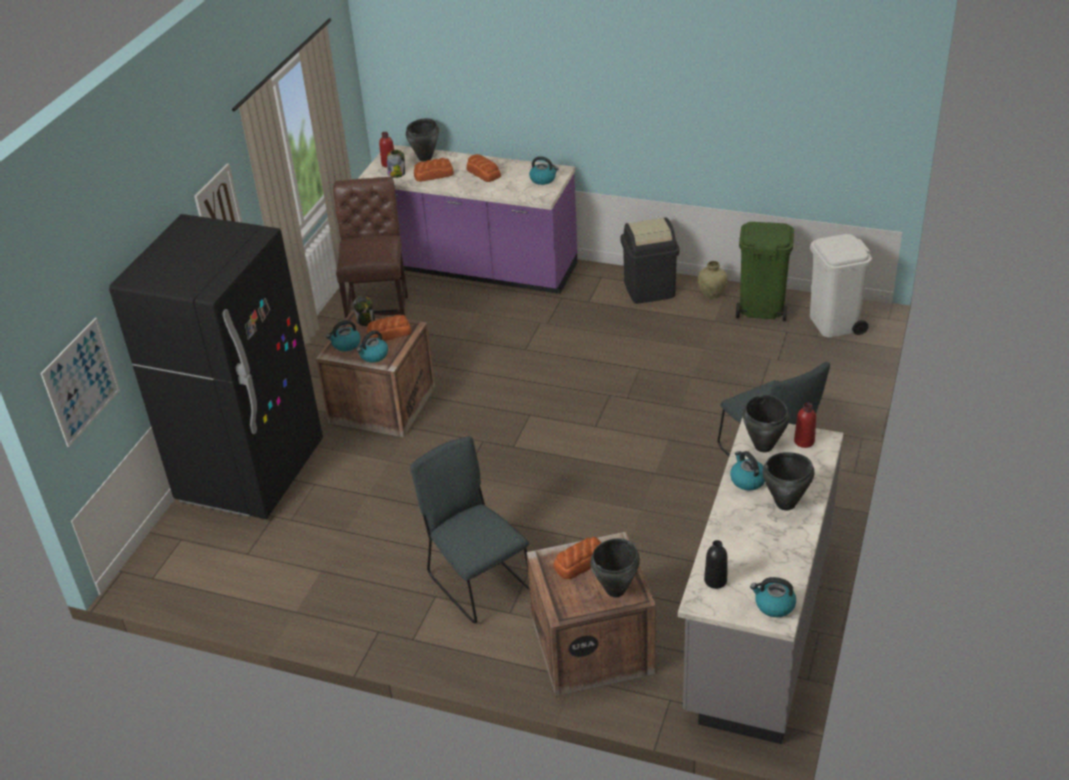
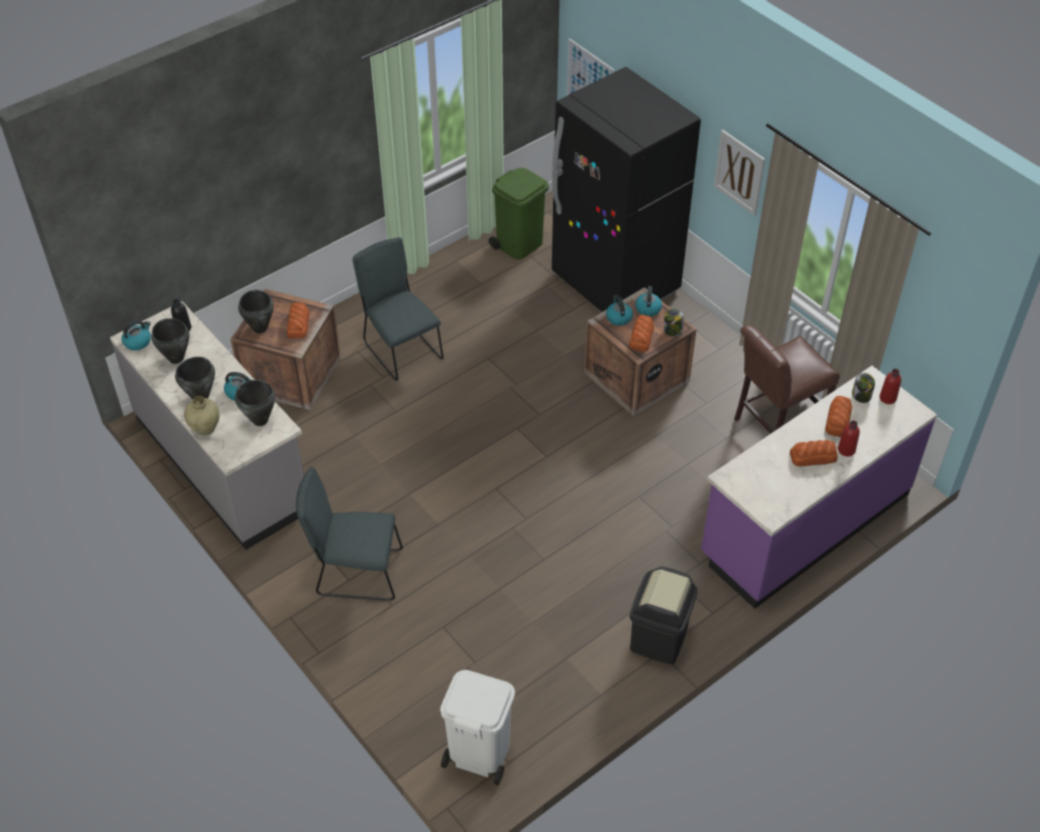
camera: 120 degrees right, 10 degrees up
brown chair [333,177,408,319] -> brown chair turned 120 degrees clockwise [734,325,840,434]
black cooking pot [406,118,439,162] -> black cooking pot moved to [151,318,190,364]
grey chair [410,436,530,623] -> grey chair turned 120 degrees counterclockwise [353,237,444,381]
kettle [529,156,559,185] -> none
beige vase [698,261,728,299] -> beige vase moved to [184,396,220,436]
green trash can [736,222,794,321] -> green trash can moved to [489,168,549,260]
red bottle [794,403,816,448] -> red bottle moved to [838,421,860,457]

